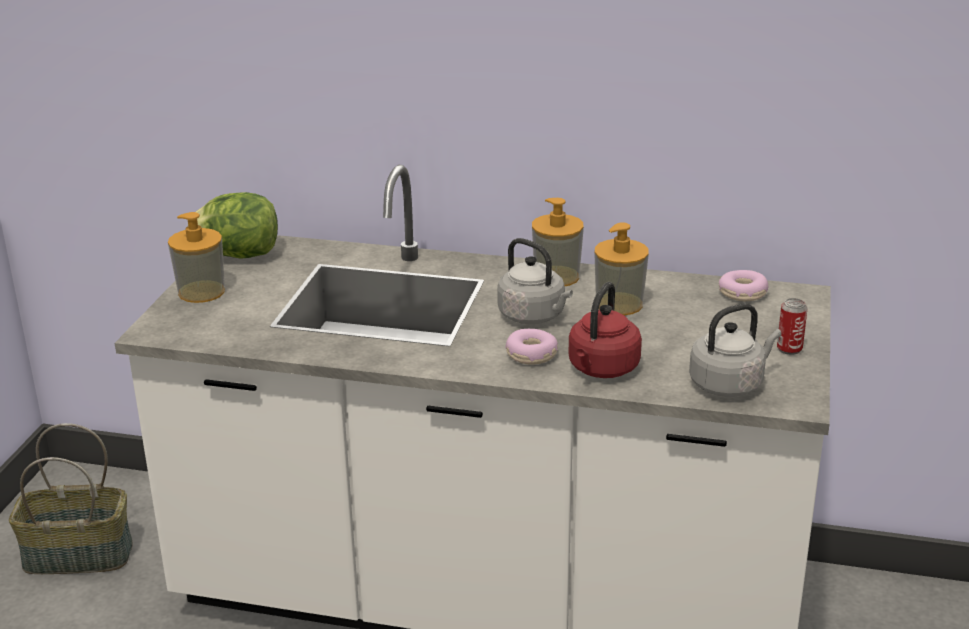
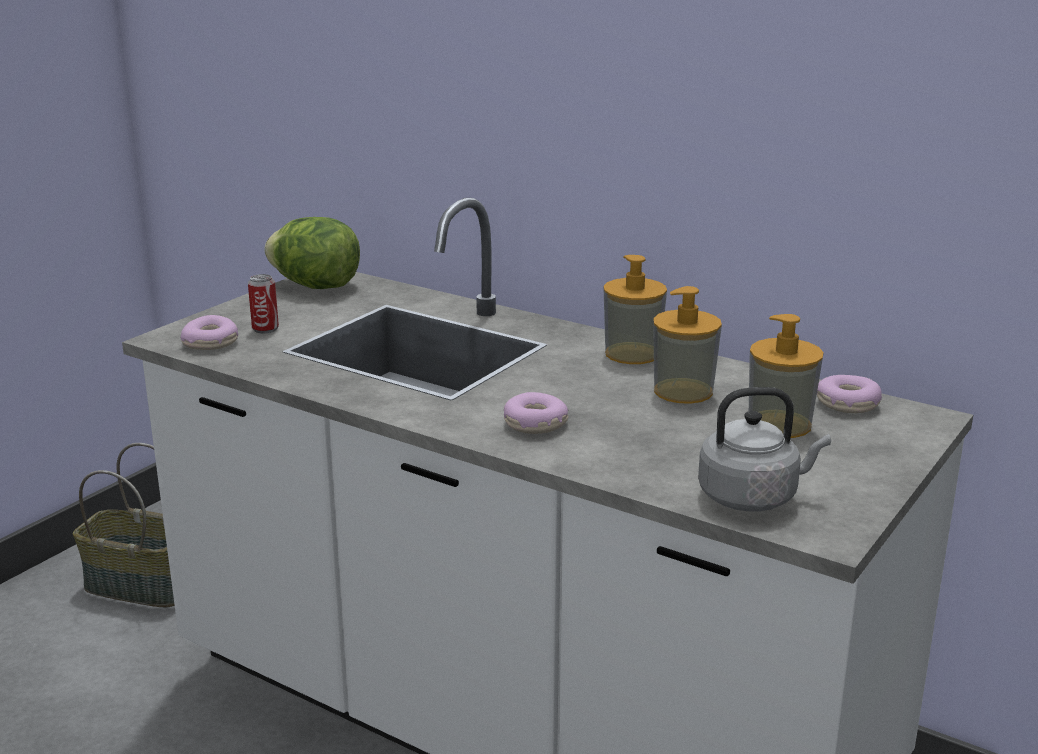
camera: 20 degrees right, 5 degrees down
soap dispenser [168,212,225,303] -> soap dispenser moved to [749,314,823,438]
grey kettle [497,238,573,324] -> none
red kettle [568,282,642,378] -> none
can [777,298,807,355] -> can moved to [248,274,279,333]
none -> donut [181,315,238,350]

